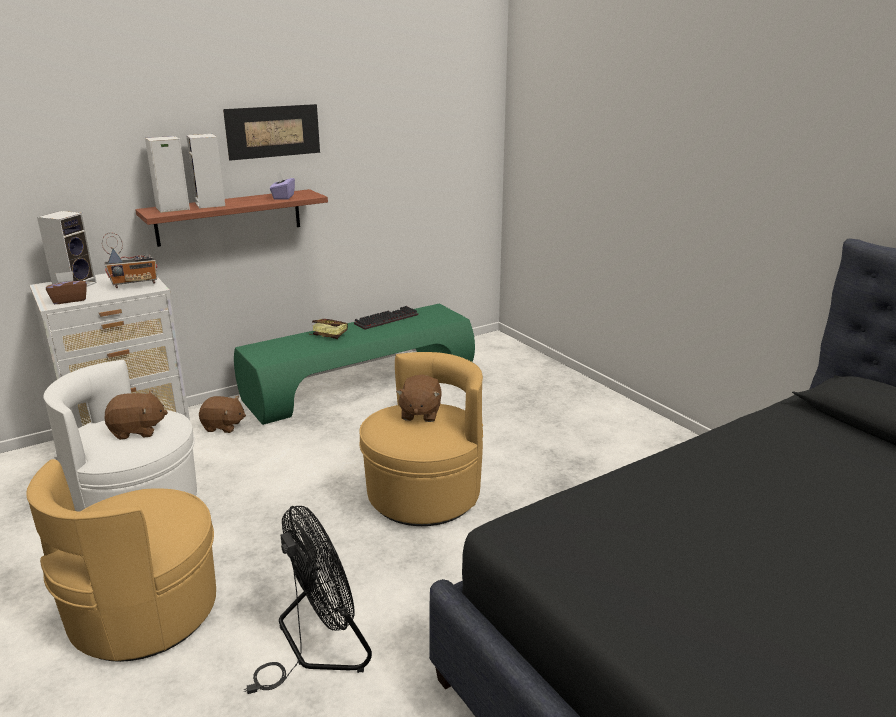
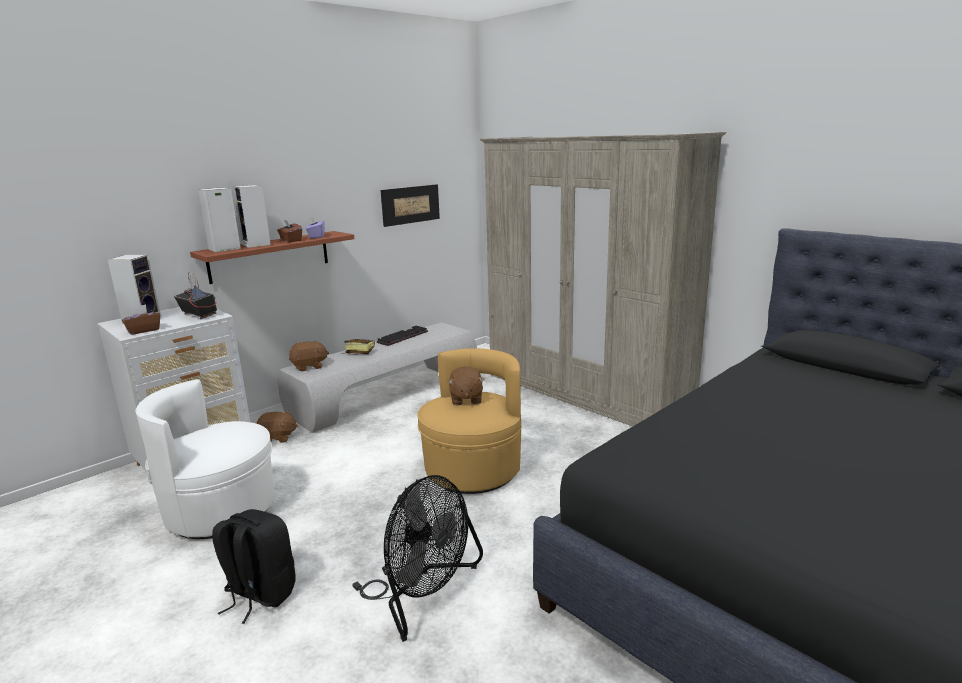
camera: 10 degrees left, 5 degrees down
beige armchair [26,459,216,662] -> black backpack [212,509,296,624]
radio [102,232,157,288] -> radio turned 105 degrees counterclockwise [174,272,217,319]
brown plush toy [105,390,168,440] -> brown plush toy moved to [289,340,329,371]
picture [223,104,320,161] -> picture moved to [380,184,440,227]
green bench [234,304,475,425] -> grey bench [278,322,477,433]
black fan [245,506,372,694] -> black fan turned 75 degrees clockwise [352,475,483,642]
none -> brown tissue box [277,220,302,242]
none -> beige wardrobe [480,132,726,427]

